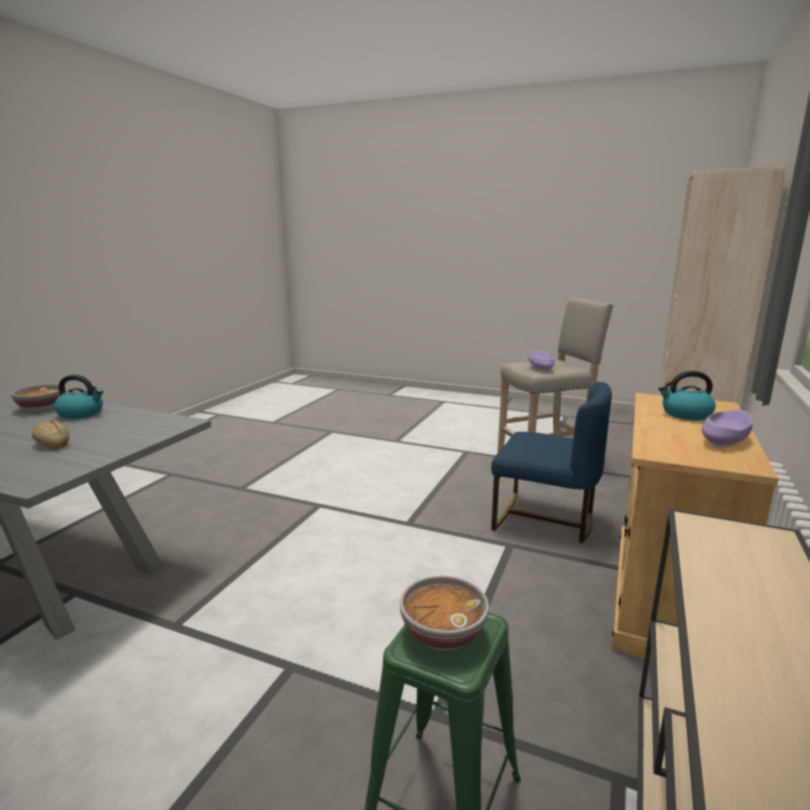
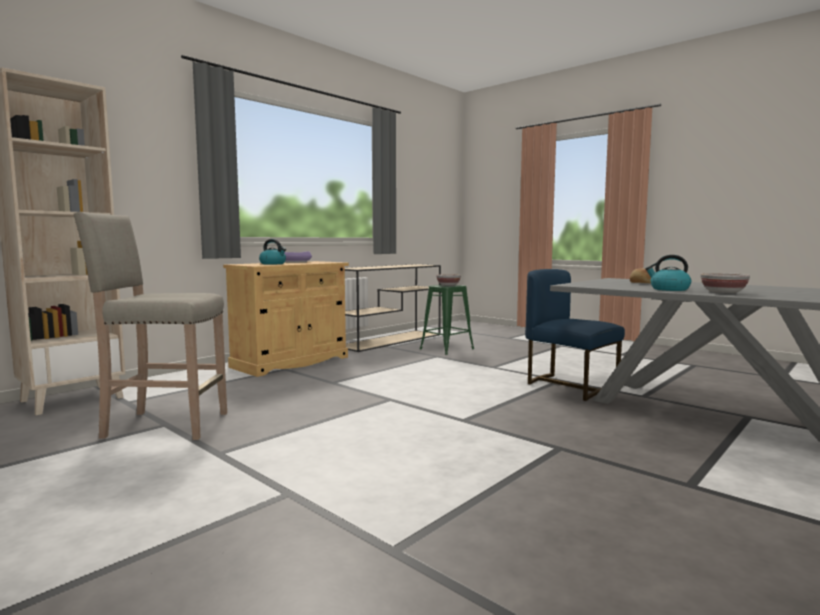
camera: 160 degrees left, 10 degrees down
blue chair [491,382,612,543] -> blue chair moved to [525,269,625,401]
purple bowl [529,350,555,371] -> none

